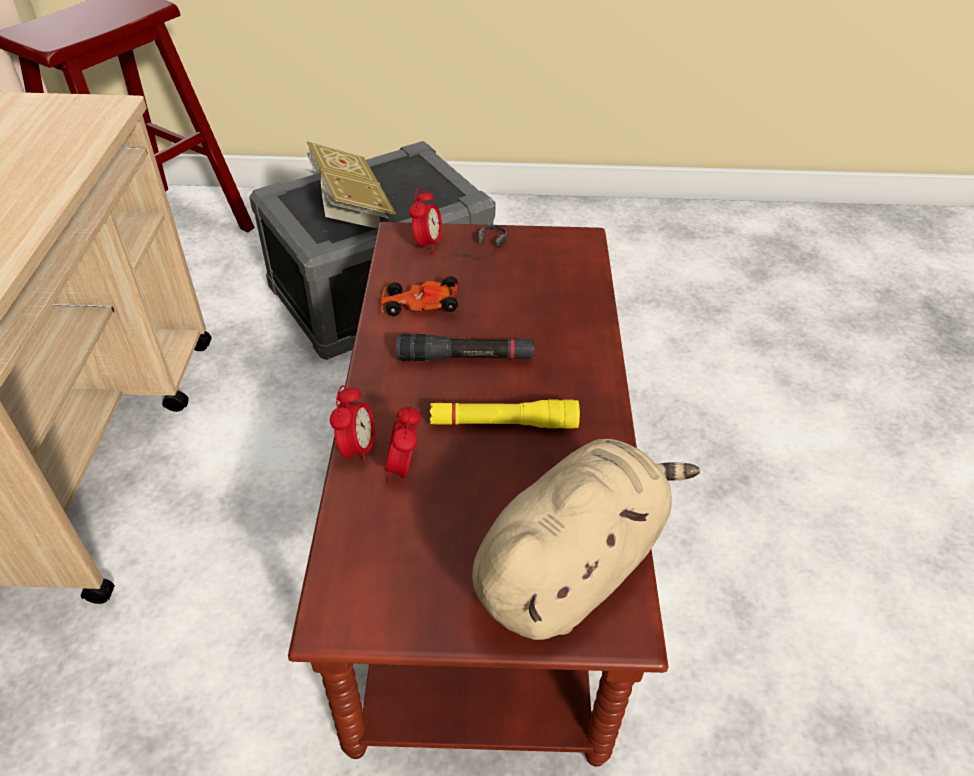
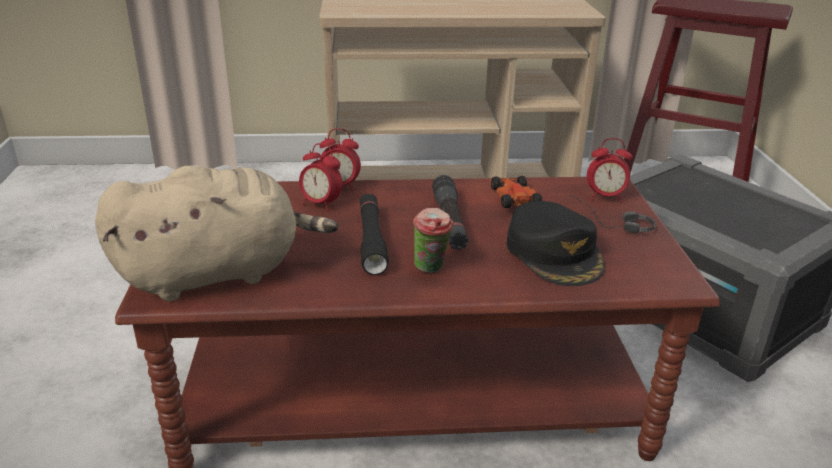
camera: 85 degrees right, 15 degrees down
book [304,141,396,229] -> none
alarm clock [385,407,421,483] -> alarm clock turned 150 degrees counterclockwise [299,143,342,211]
yellow flashlight [430,399,580,429] -> black flashlight [360,194,389,275]
beige plush toy [472,439,700,640] -> beige plush toy turned 60 degrees counterclockwise [95,166,338,301]
none -> cup [413,208,453,273]
none -> black cap [507,201,605,286]

